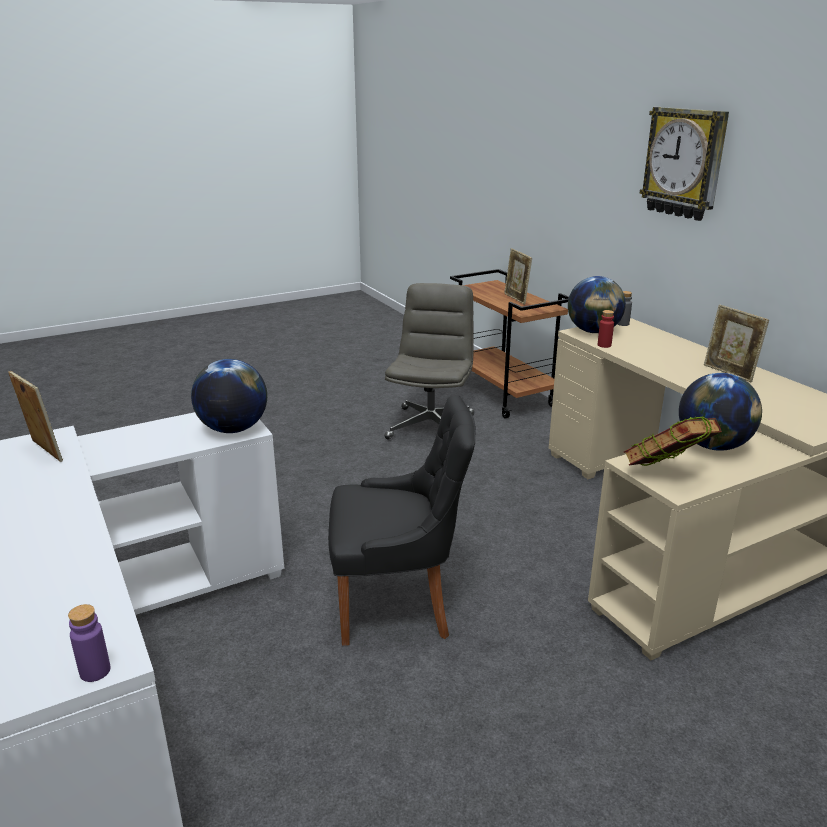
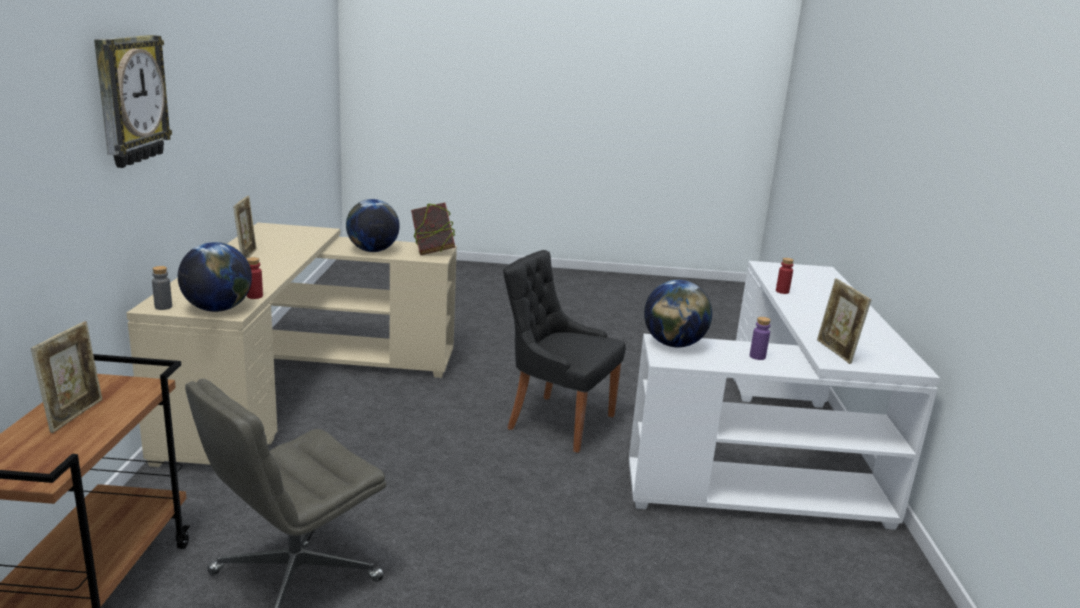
camera: 150 degrees left, 5 degrees down
purple bottle [68,604,110,682] -> purple bottle moved to [750,317,771,360]
none -> red bottle [776,258,794,294]

